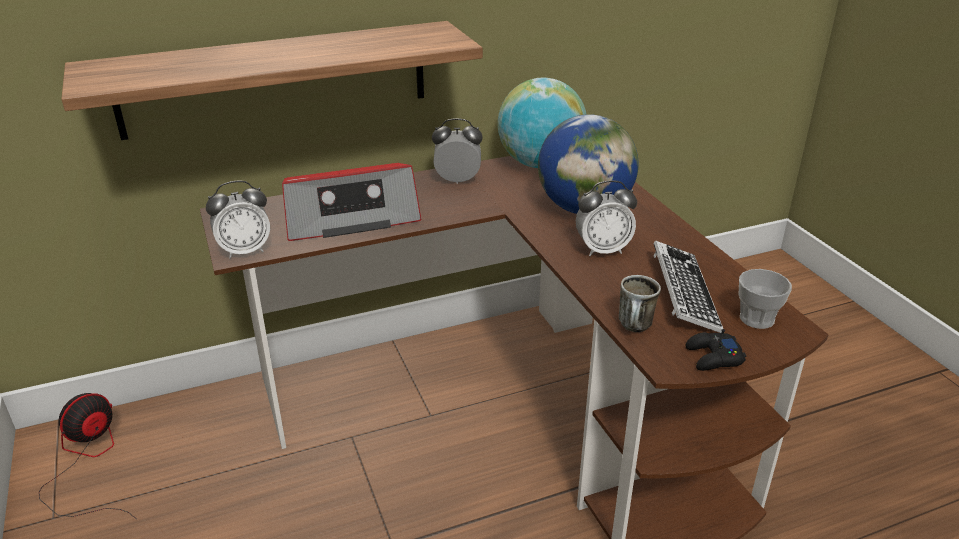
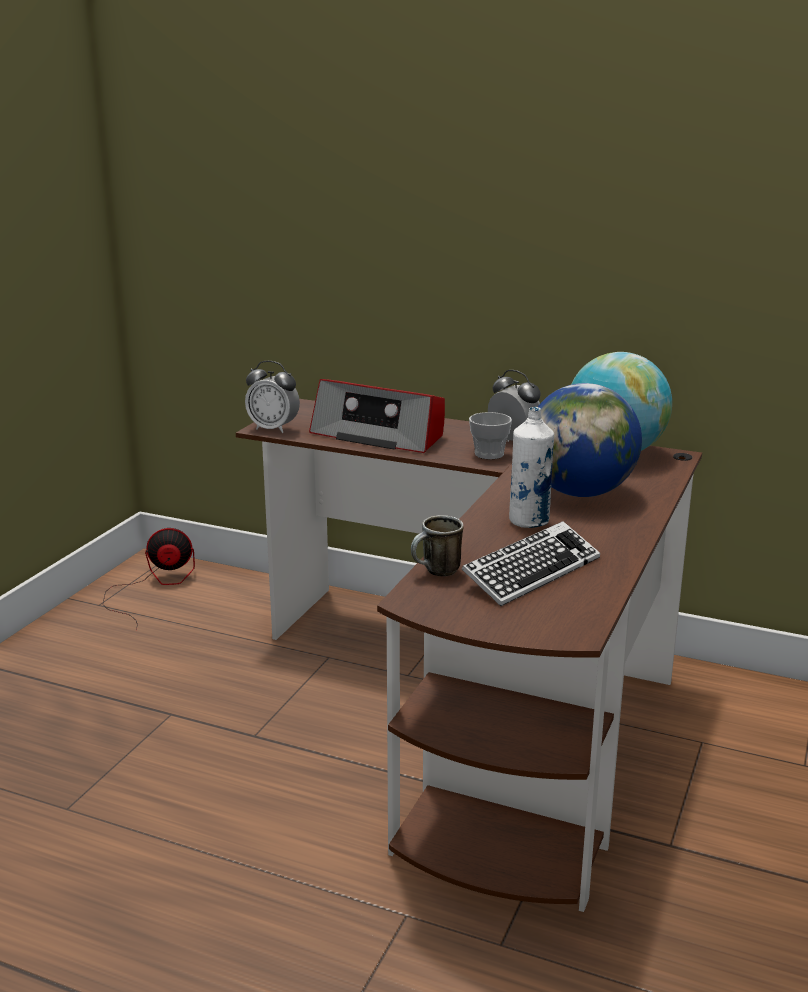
camera: 45 degrees right, 10 degrees down
shelf [61,21,483,140] -> none
alarm clock [576,180,637,256] -> white bottle [509,407,554,528]
black game controller [686,329,746,371] -> none
cup [739,269,792,329] -> cup moved to [469,412,512,459]

